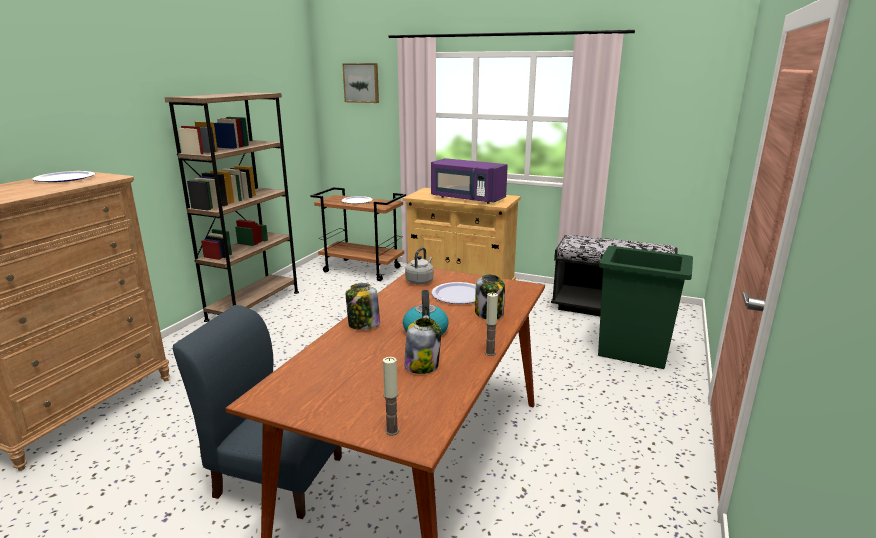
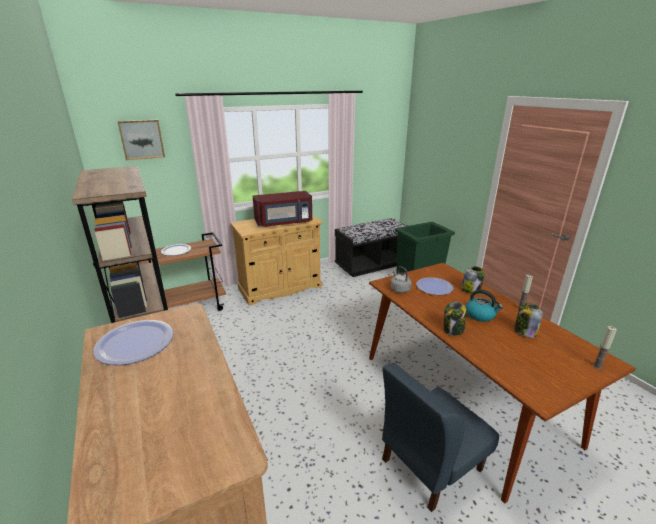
camera: 50 degrees left, 5 degrees up
purple microwave [431,158,508,204] -> red microwave [253,191,312,227]

